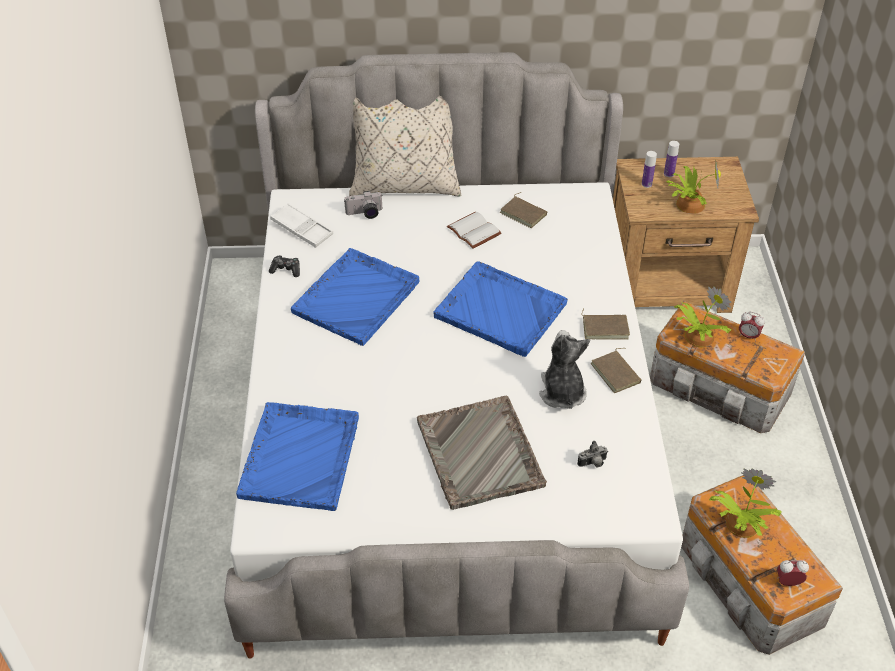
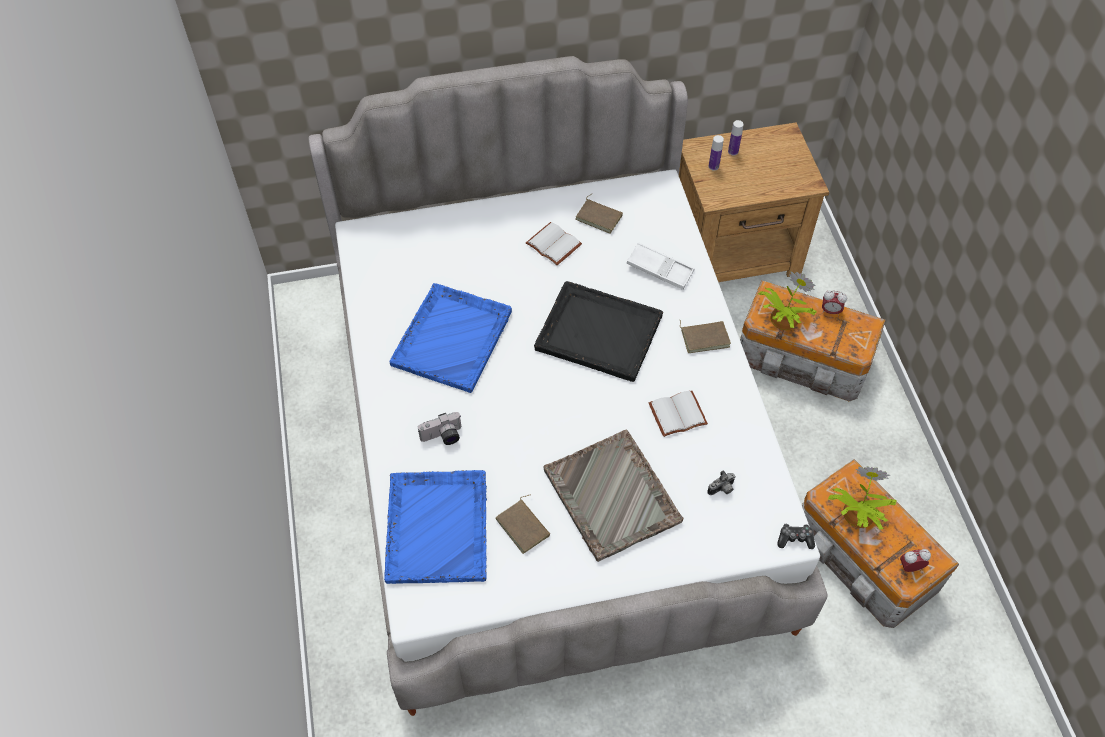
camera: 10 degrees left, 10 degrees up
game controller [269,255,300,277] -> game controller moved to [777,524,815,549]
white tray [270,203,333,248] -> white tray moved to [627,242,695,290]
camera [344,191,382,219] -> camera moved to [418,412,461,445]
beige pillow [349,96,461,197] -> none
blue tray [433,261,568,357] -> black tray [534,281,663,382]
plush toy [539,330,590,409] -> white book [649,390,708,437]
brown book [591,348,642,393] -> brown book moved to [496,494,550,554]
potted plant [666,163,721,214] -> none

